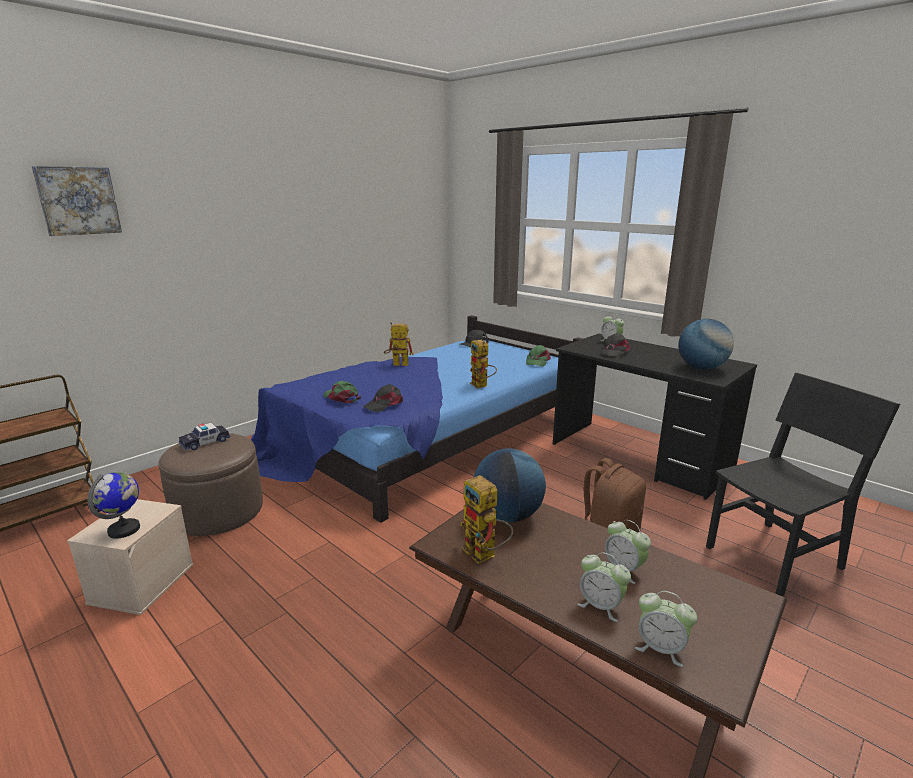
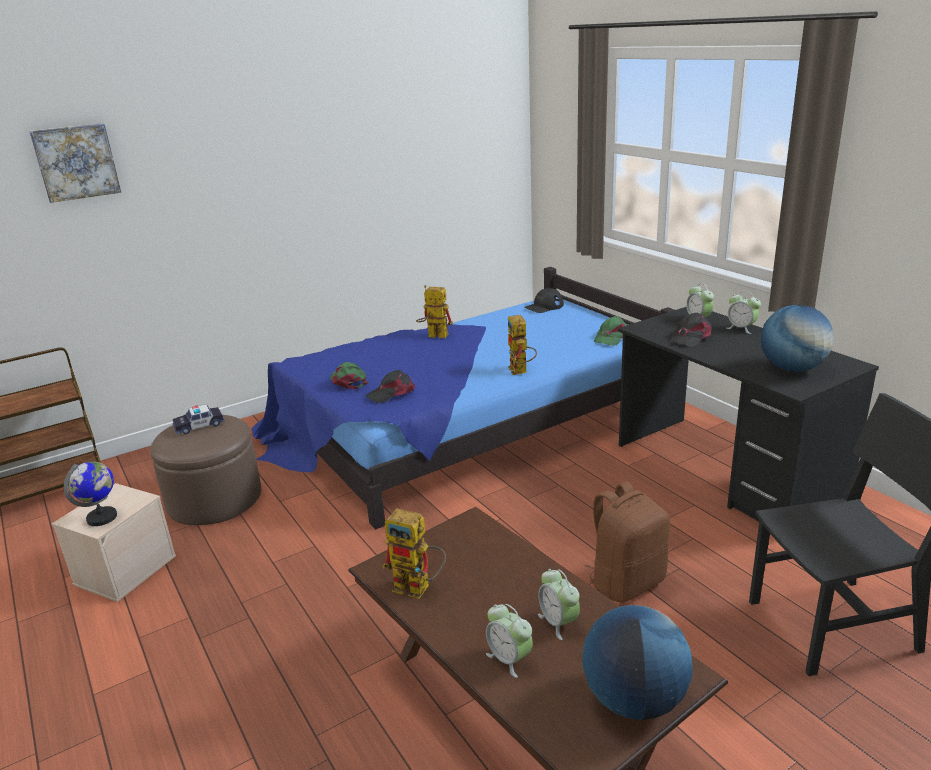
camera: 15 degrees right, 5 degrees up
toy robot [460,475,513,564] -> toy robot turned 45 degrees counterclockwise [383,508,446,599]
globe [473,449,546,522] -> globe moved to [582,605,693,720]
alarm clock [635,591,697,667] -> alarm clock moved to [726,291,761,334]

